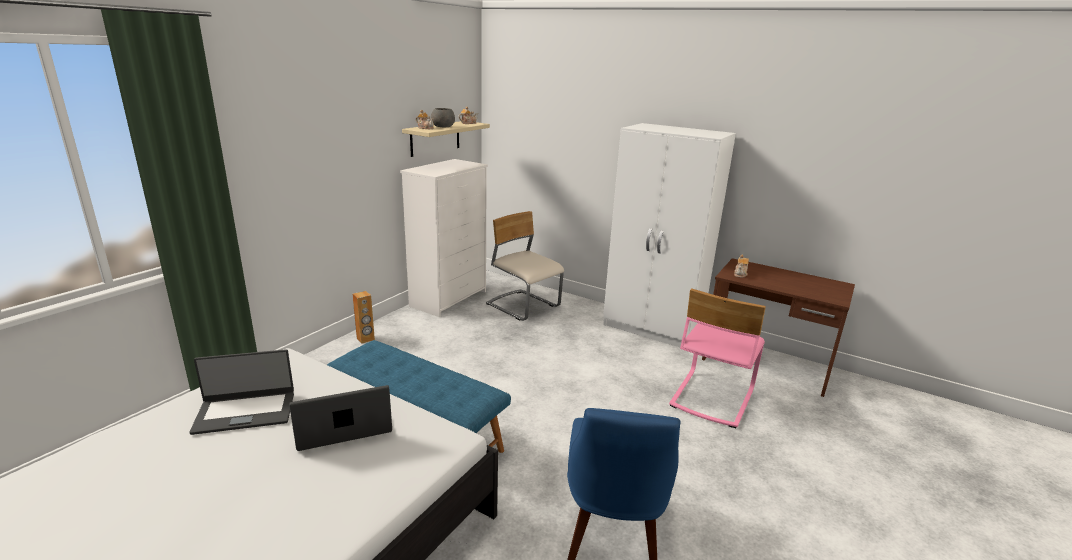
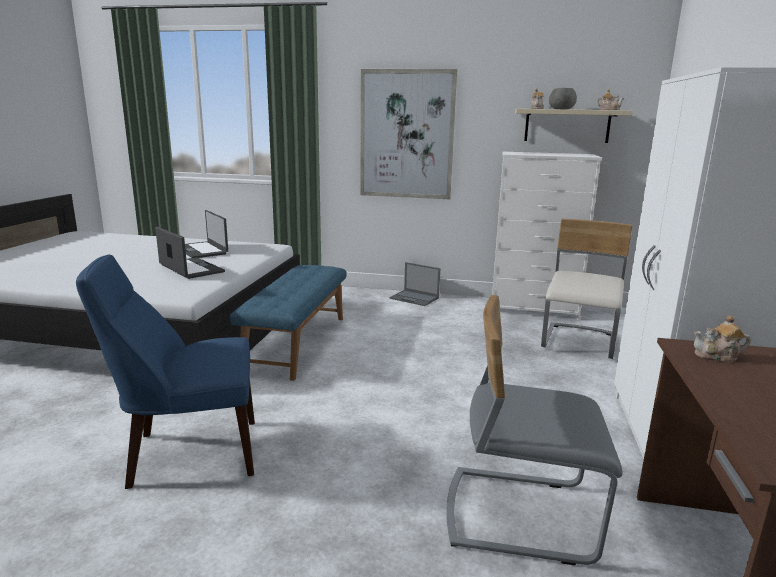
camera: 70 degrees right, 5 degrees down
brown speaker [353,291,375,344] -> laptop [390,262,440,306]
pink chair [669,288,766,428] -> grey chair [446,295,623,565]
none -> picture [360,69,457,199]

